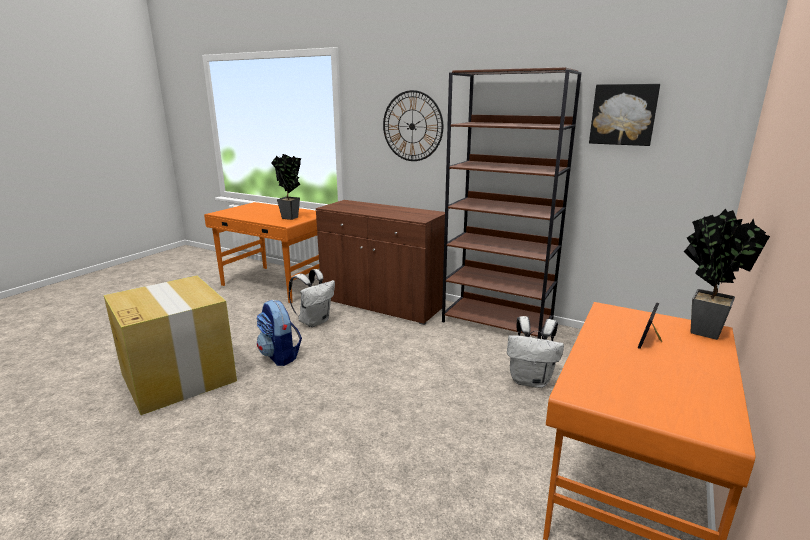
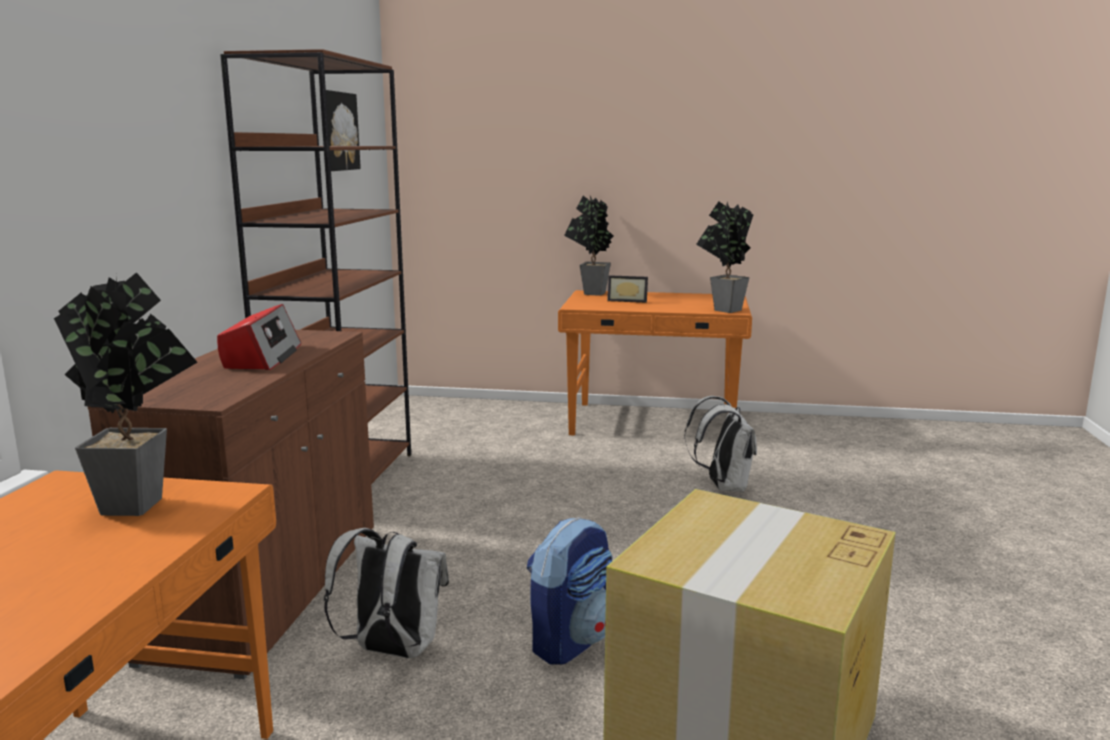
camera: 110 degrees left, 5 degrees down
wall clock [383,90,443,161] -> none
white backpack [507,316,564,388] -> white backpack moved to [684,396,757,492]
none -> radio [217,304,301,370]
none -> potted plant [696,202,754,313]

